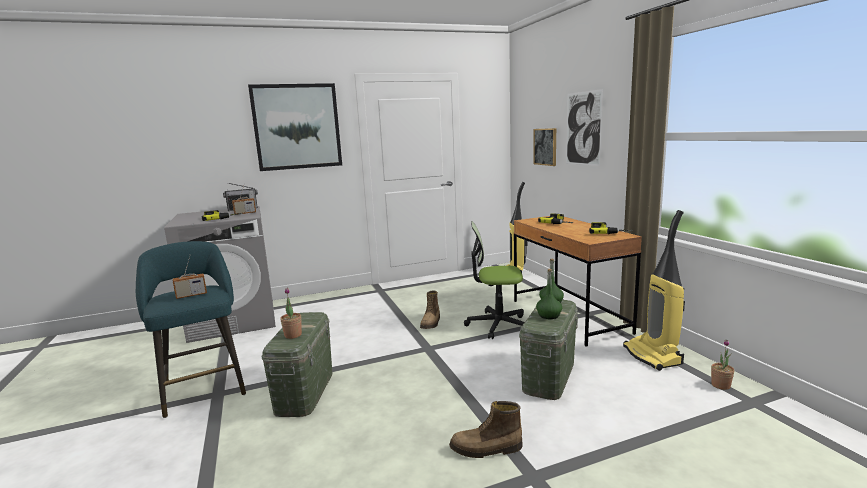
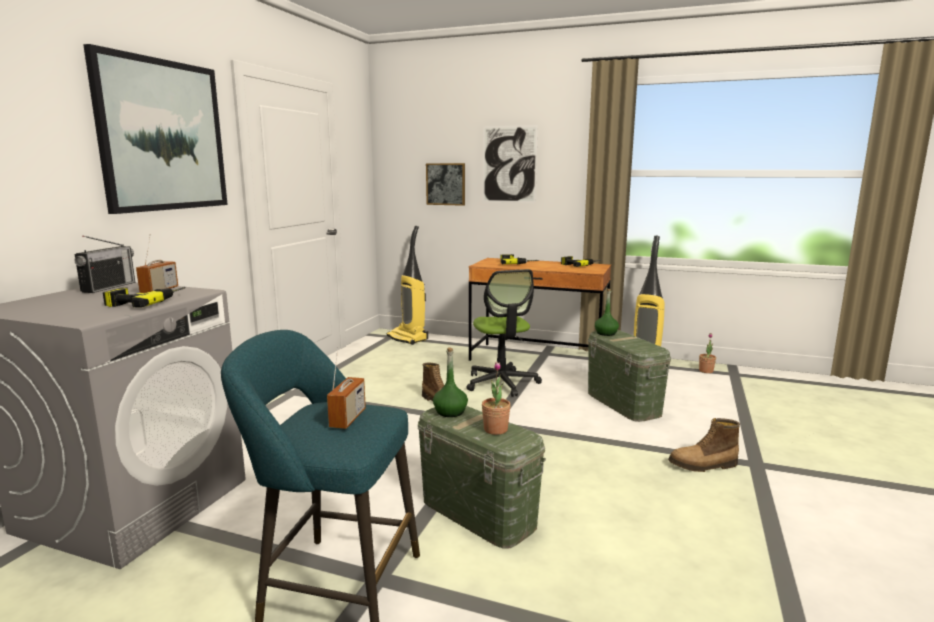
camera: 50 degrees left, 0 degrees up
boot [449,401,523,458] -> boot turned 45 degrees clockwise [668,418,740,472]
office chair [464,221,525,339] -> office chair turned 60 degrees counterclockwise [466,269,542,397]
green bottle [536,269,562,319] -> green bottle moved to [433,348,468,417]

